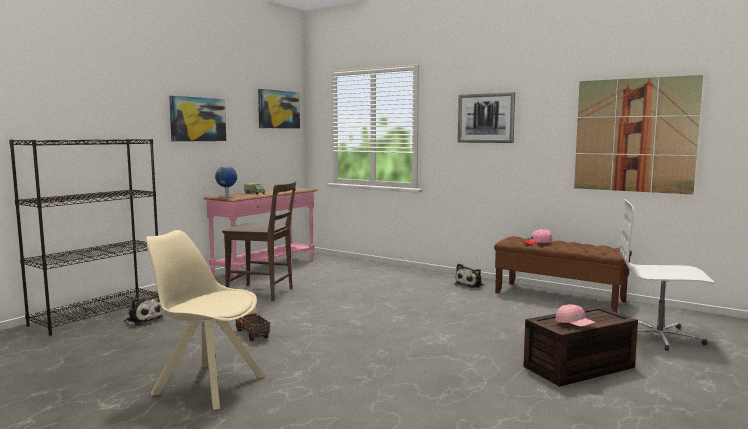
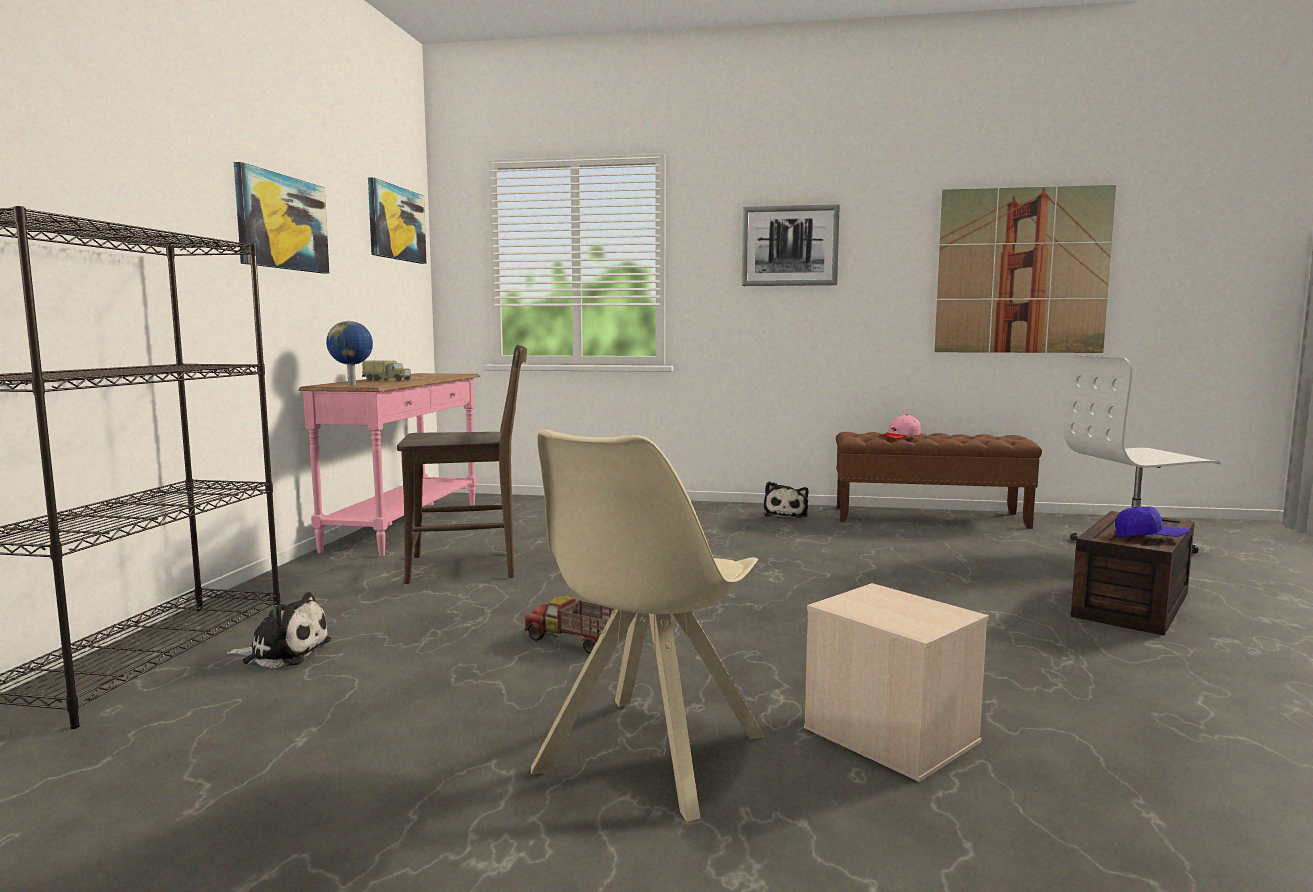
camera: 25 degrees left, 0 degrees up
beige chair [146,230,265,410] -> beige chair turned 60 degrees counterclockwise [531,429,764,822]
pink cap [555,304,596,326] -> blue cap [1115,506,1190,537]
none -> beige storage box [804,583,989,782]

